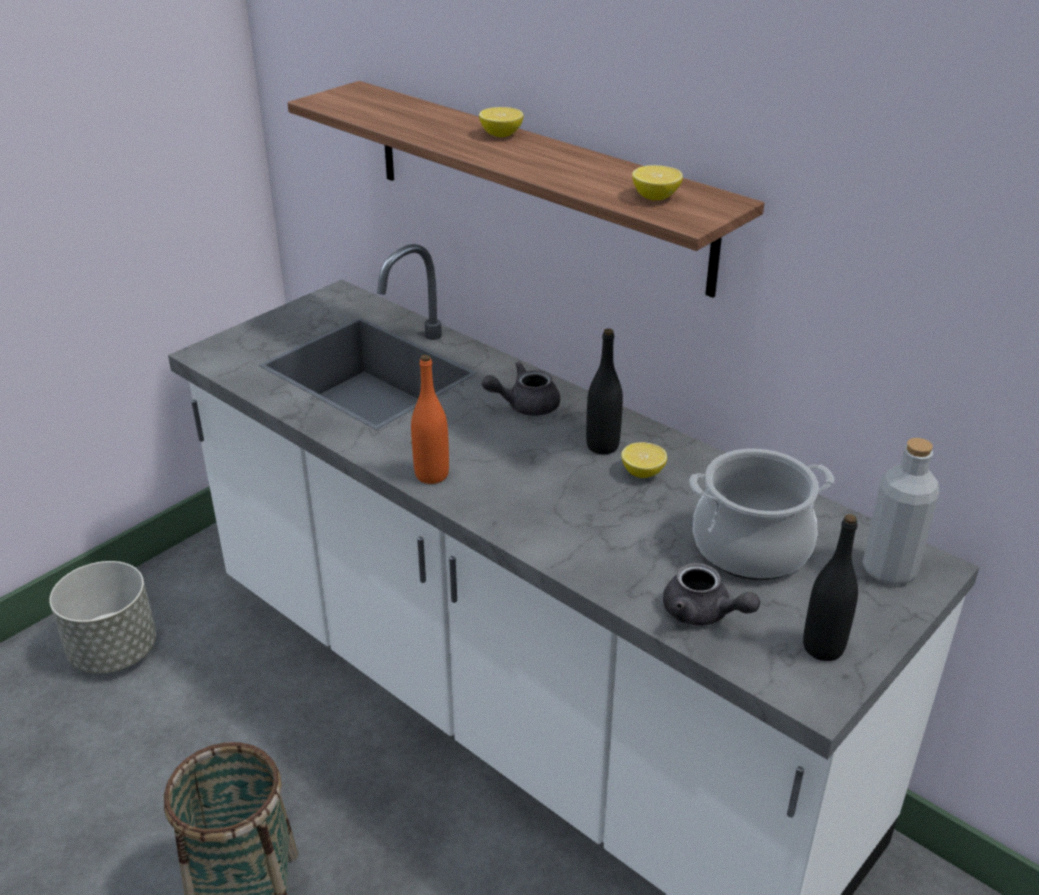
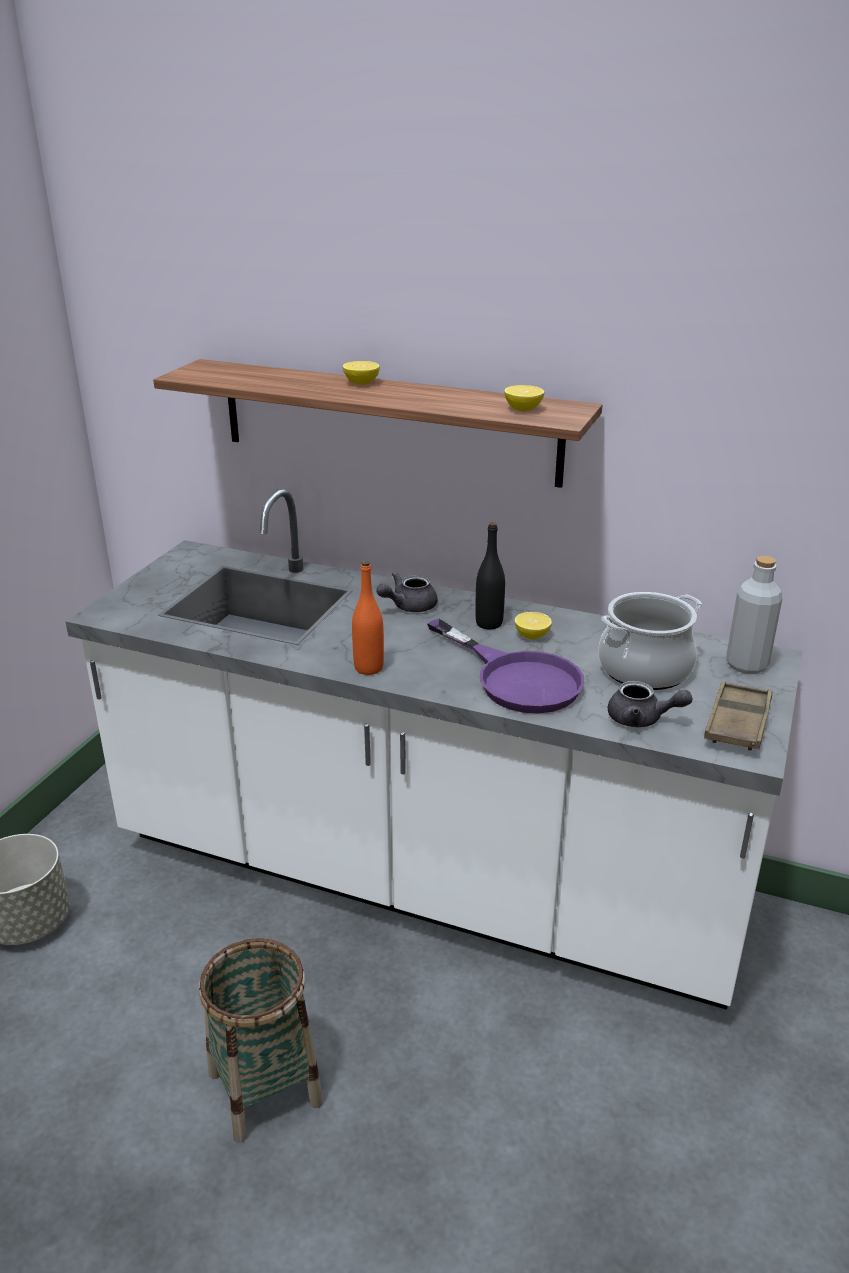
camera: 20 degrees left, 5 degrees down
black bottle [803,514,858,661] -> brown tray [704,681,772,751]
none -> purple frying pan [427,619,584,714]

